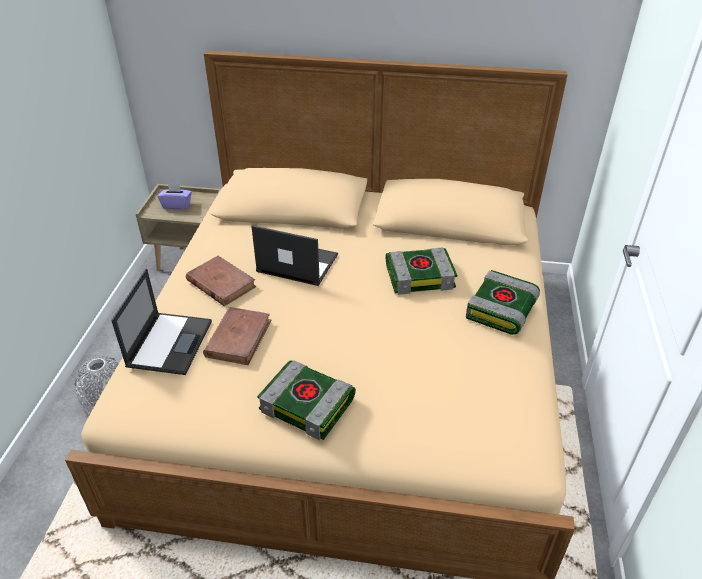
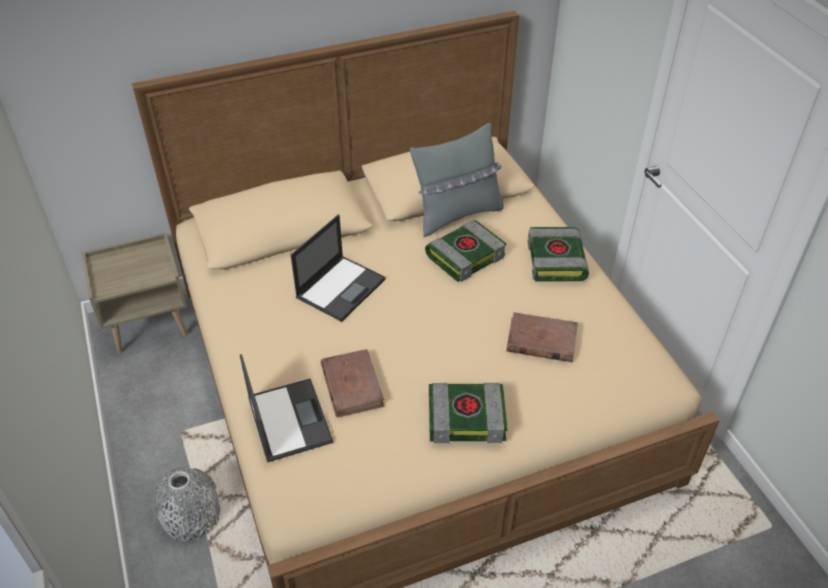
camera: 30 degrees left, 5 degrees up
purple tissue box [157,183,192,210] -> none
brown book [186,256,256,306] -> brown book moved to [506,312,578,362]
laptop [251,225,338,286] -> laptop turned 135 degrees clockwise [291,214,386,322]
none -> grey pillow [410,123,504,237]

